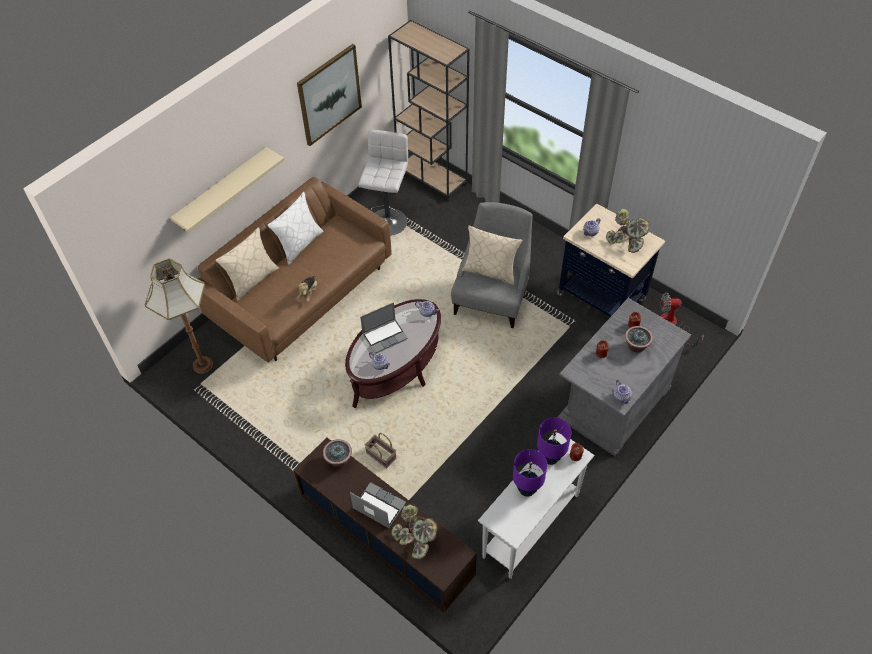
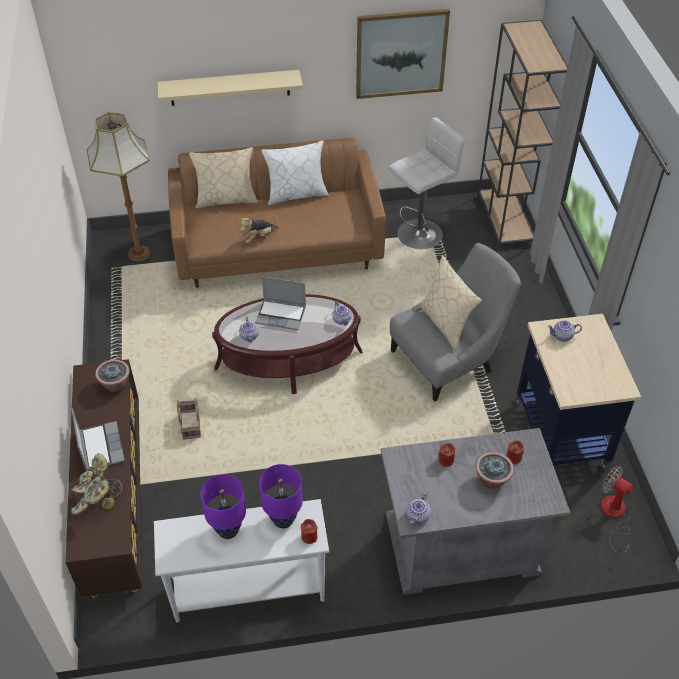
camera: 40 degrees right, 5 degrees down
potted plant [606,209,650,253] -> none

